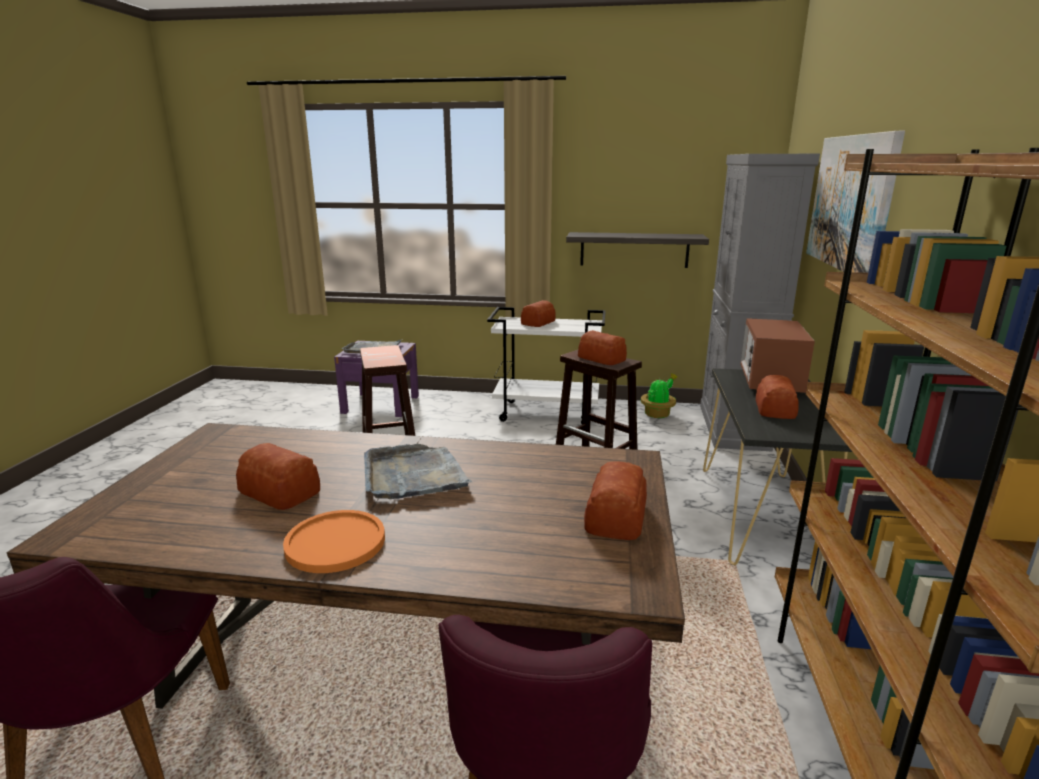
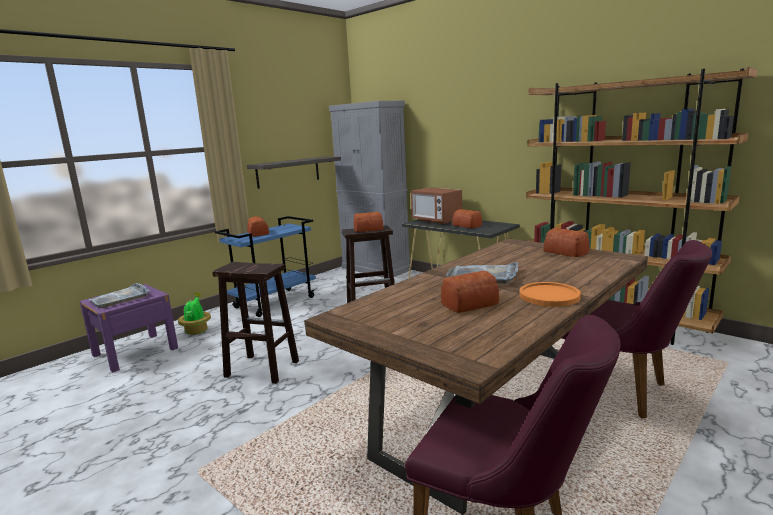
camera: 55 degrees left, 5 degrees down
white cart [487,307,606,425] -> blue cart [215,216,316,317]
potted plant [641,374,678,418] -> potted plant moved to [178,293,211,335]
picture [806,131,905,273] -> none

